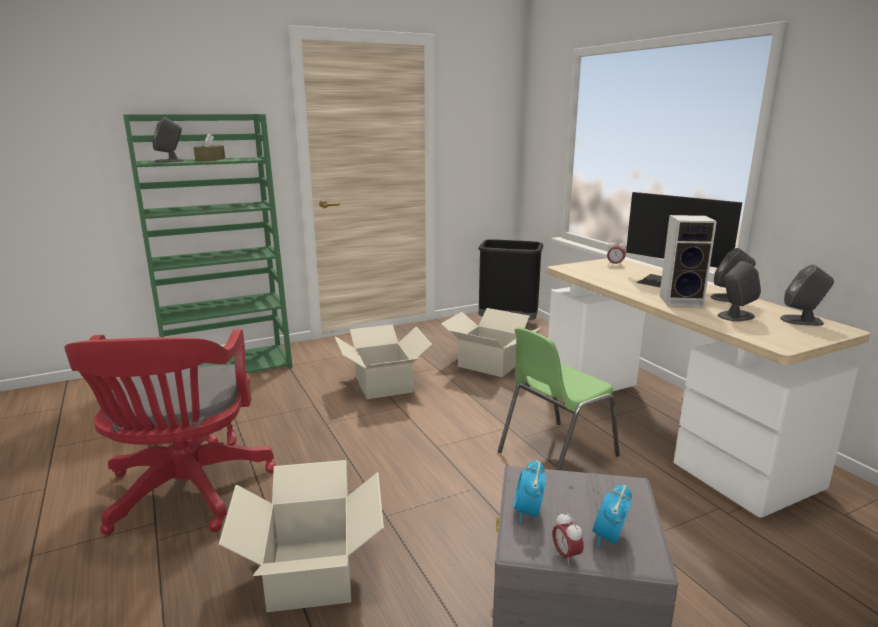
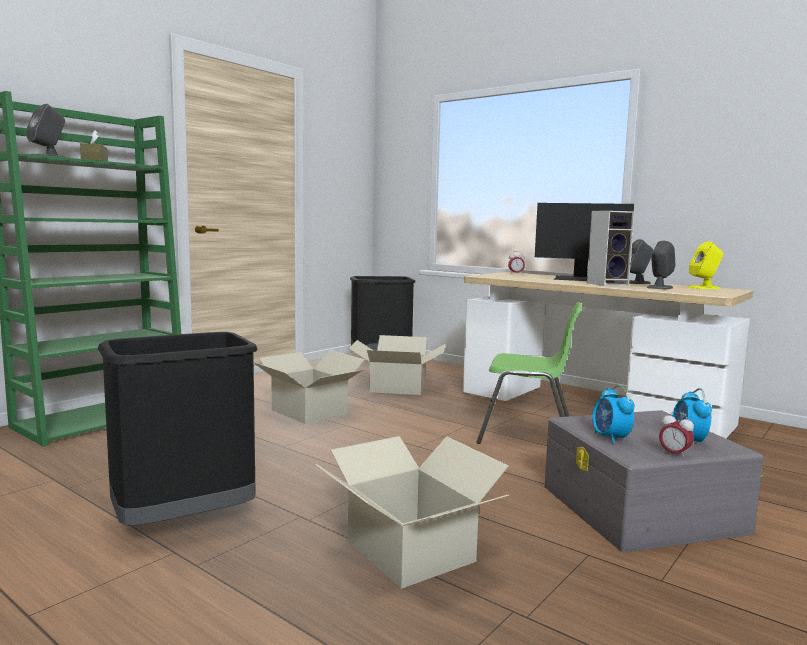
camera: 25 degrees left, 10 degrees down
red office chair [64,329,276,535] -> black trash can [98,332,257,526]
green chair [498,327,620,470] -> green chair turned 105 degrees counterclockwise [477,302,582,444]
grey speaker [780,265,834,326] -> yellow speaker [688,241,723,289]

